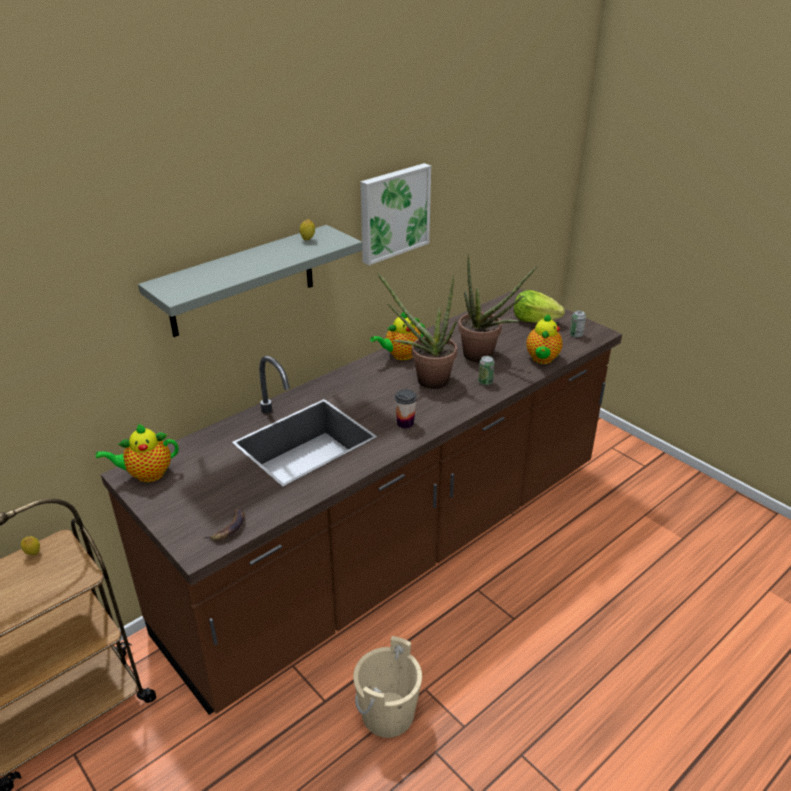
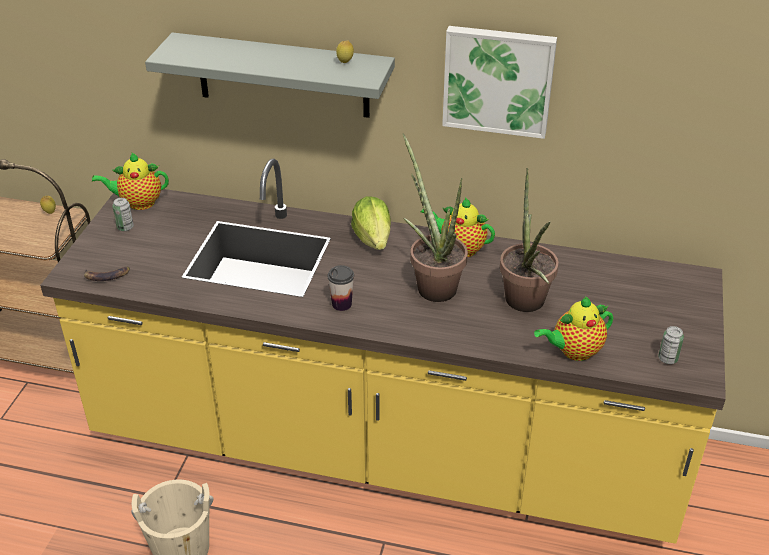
camera: 55 degrees right, 5 degrees up
teapot [96,424,179,482] -> teapot turned 45 degrees counterclockwise [92,152,169,210]
brown counter [101,288,622,715] -> yellow counter [40,159,726,544]
can [478,356,494,385] -> can moved to [112,198,134,231]
lettuce [514,290,565,323] -> lettuce moved to [351,196,391,250]

